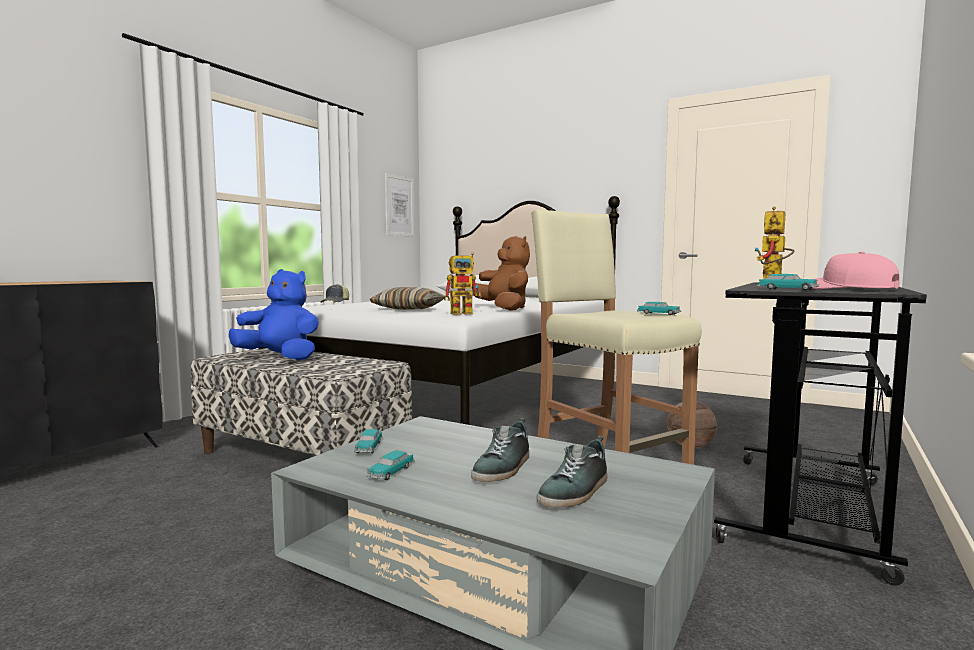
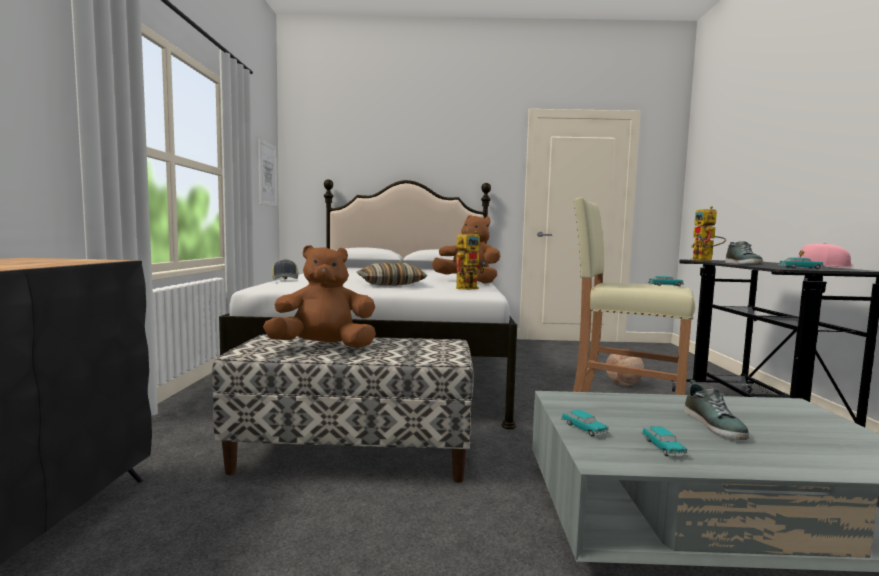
camera: 30 degrees left, 0 degrees up
blue plush toy [229,269,319,361] -> brown plush toy [263,245,376,348]
shoe [536,436,607,508] -> shoe moved to [725,241,763,265]

